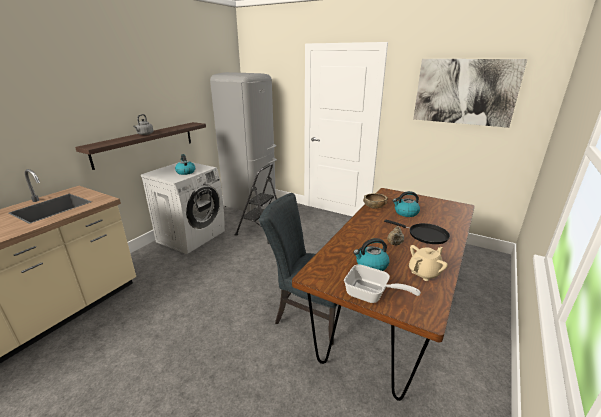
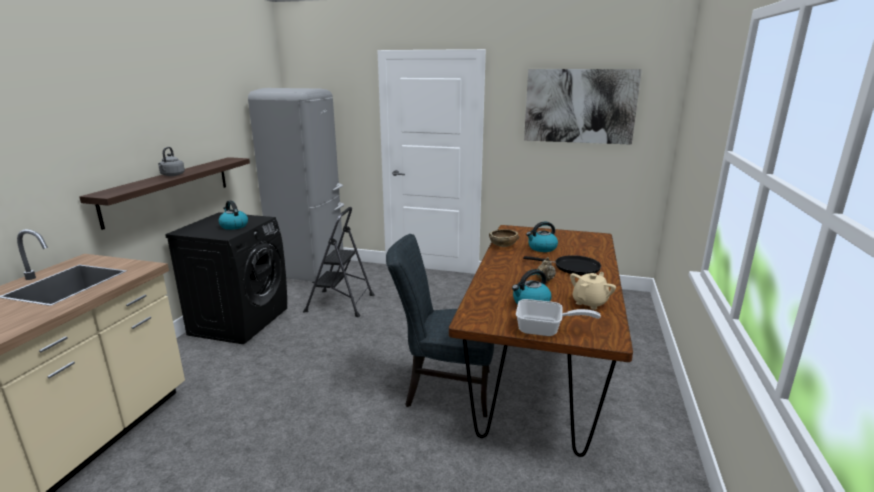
camera: 15 degrees left, 5 degrees down
white washing machine [141,162,225,254] -> black washing machine [165,212,287,344]

